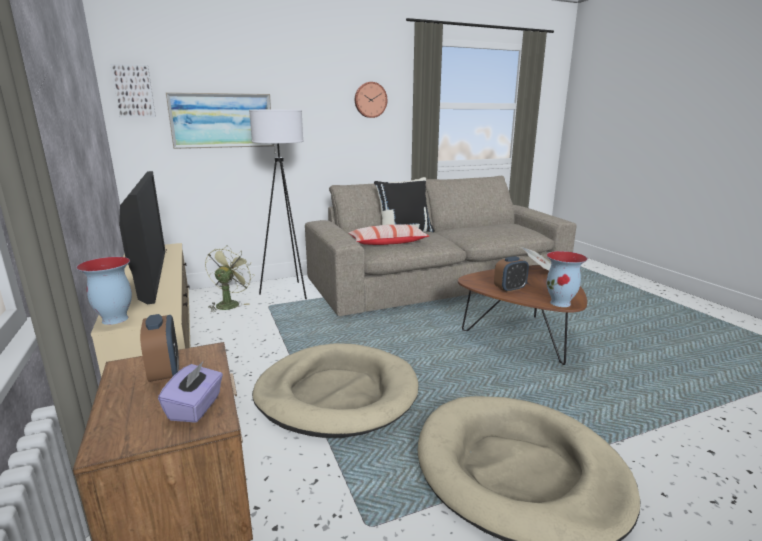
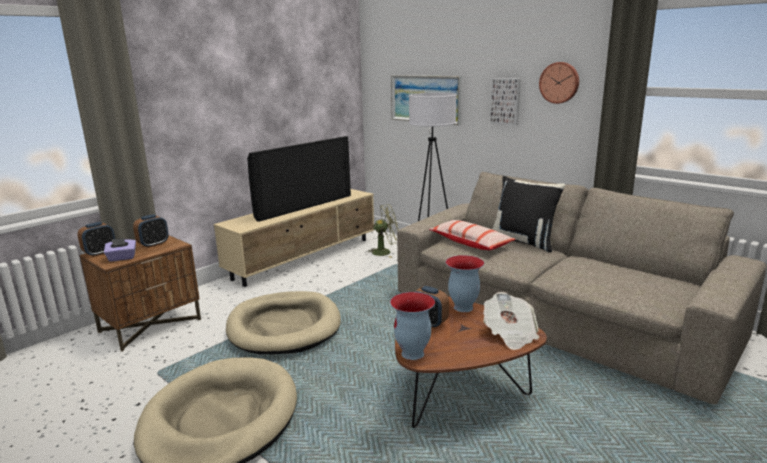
camera: 65 degrees right, 0 degrees up
vase [76,257,132,325] -> vase moved to [446,255,484,312]
picture [110,64,156,118] -> picture moved to [490,78,521,126]
none -> alarm clock [77,222,115,257]

